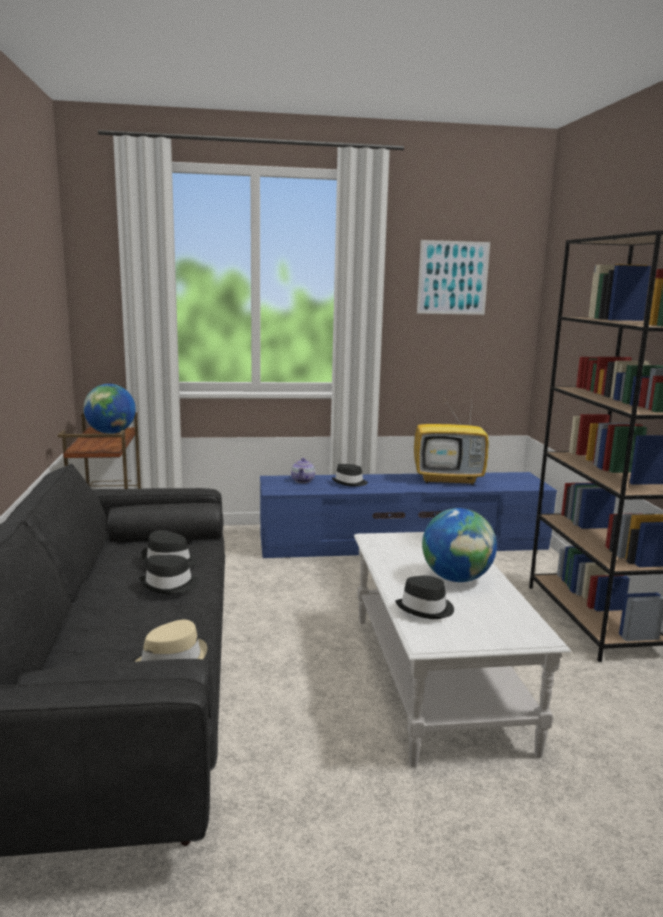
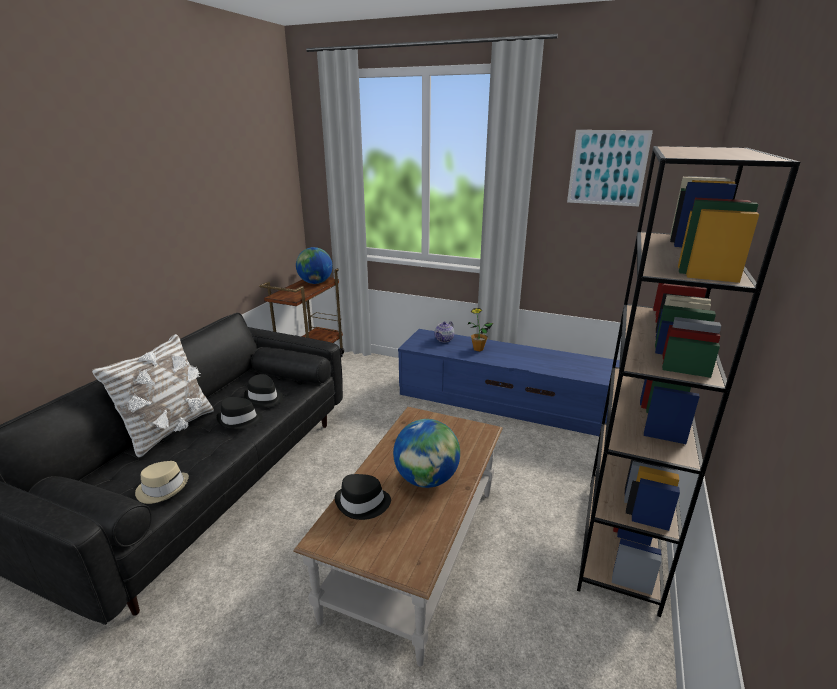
camera: 30 degrees right, 10 degrees up
black hat [332,464,368,487] -> potted plant [467,308,493,351]
white coffee table [354,532,571,767] -> brown coffee table [293,407,503,667]
television [414,389,489,485] -> none
none -> white pillow [92,334,214,458]

